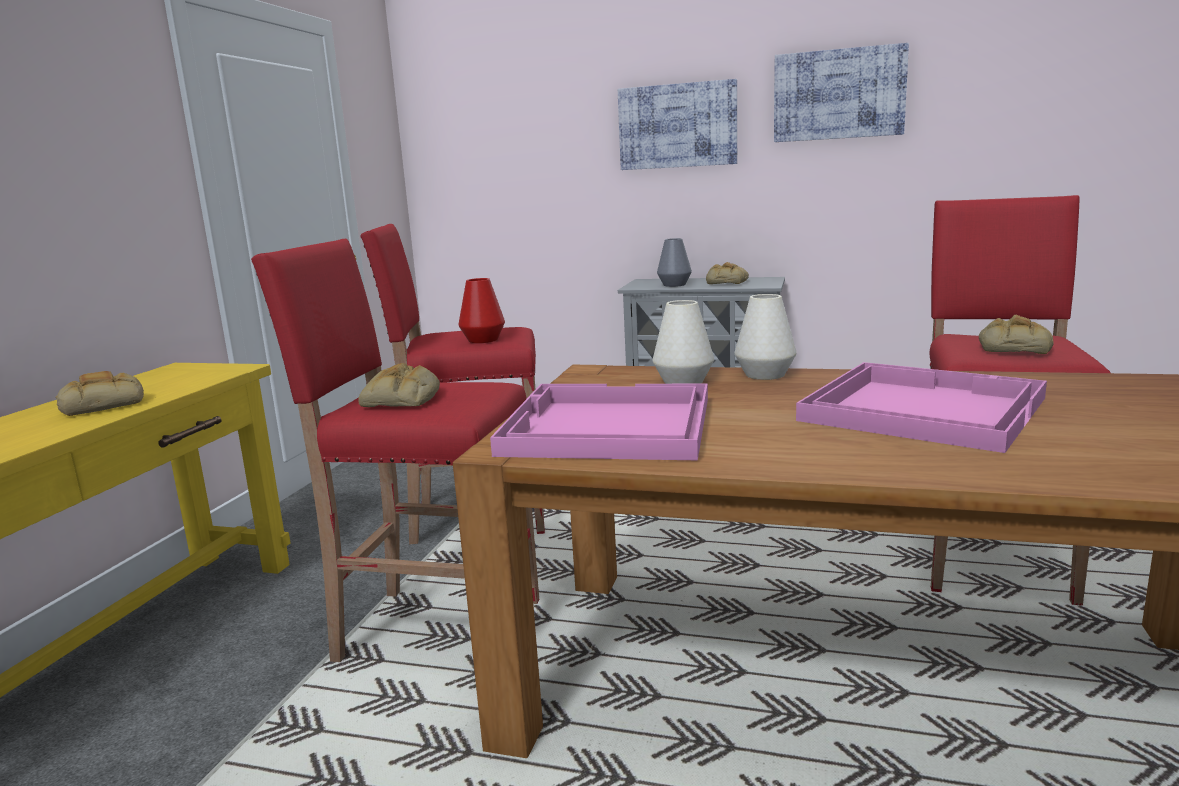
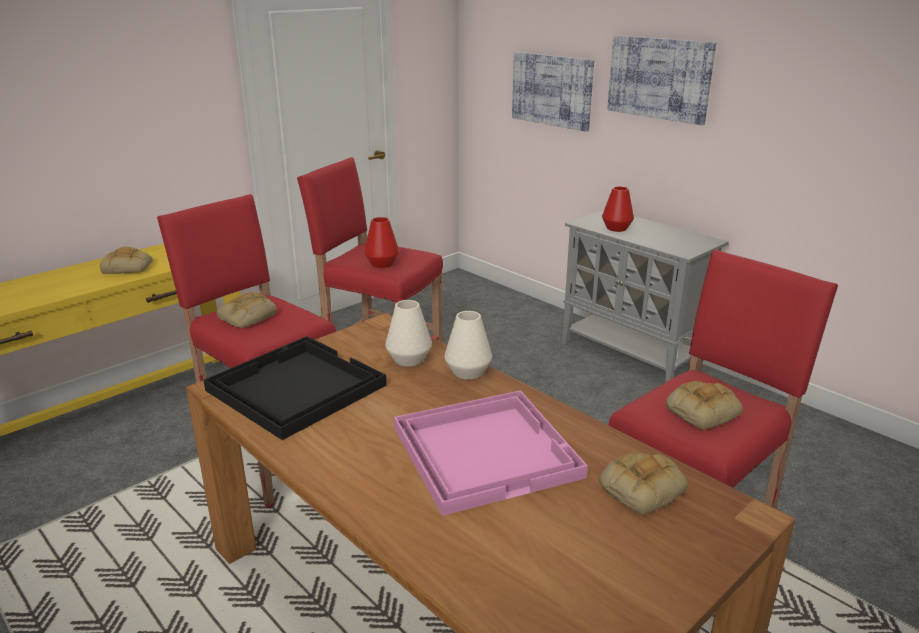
camera: 30 degrees right, 10 degrees up
pink tray [490,384,708,460] -> black tray [204,336,387,440]
grey vase [657,238,692,287] -> red vase [602,186,634,232]
bread [706,262,749,284] -> bread moved to [599,452,688,515]
picture [774,43,909,142] -> picture moved to [512,52,594,132]

